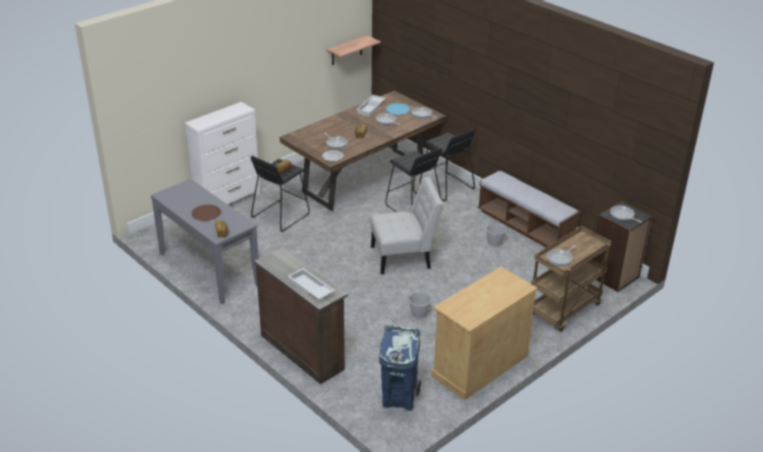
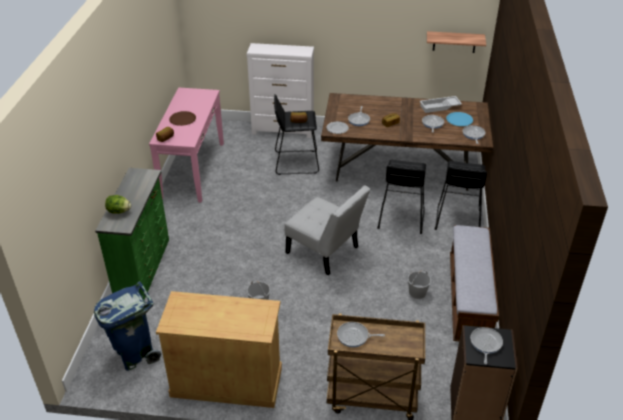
camera: 50 degrees right, 5 degrees up
grey console table [151,179,259,304] -> pink console table [149,88,224,203]
brown dresser [254,248,348,384] -> green dresser [95,168,169,300]
white tray [288,268,335,300] -> lettuce [105,195,131,214]

